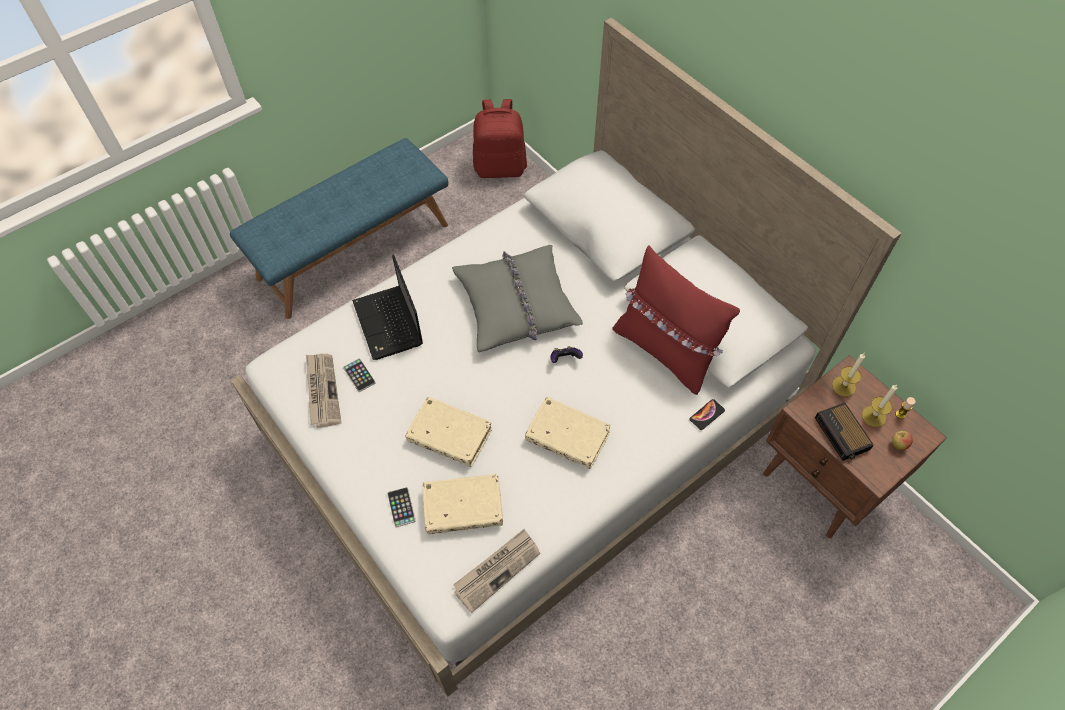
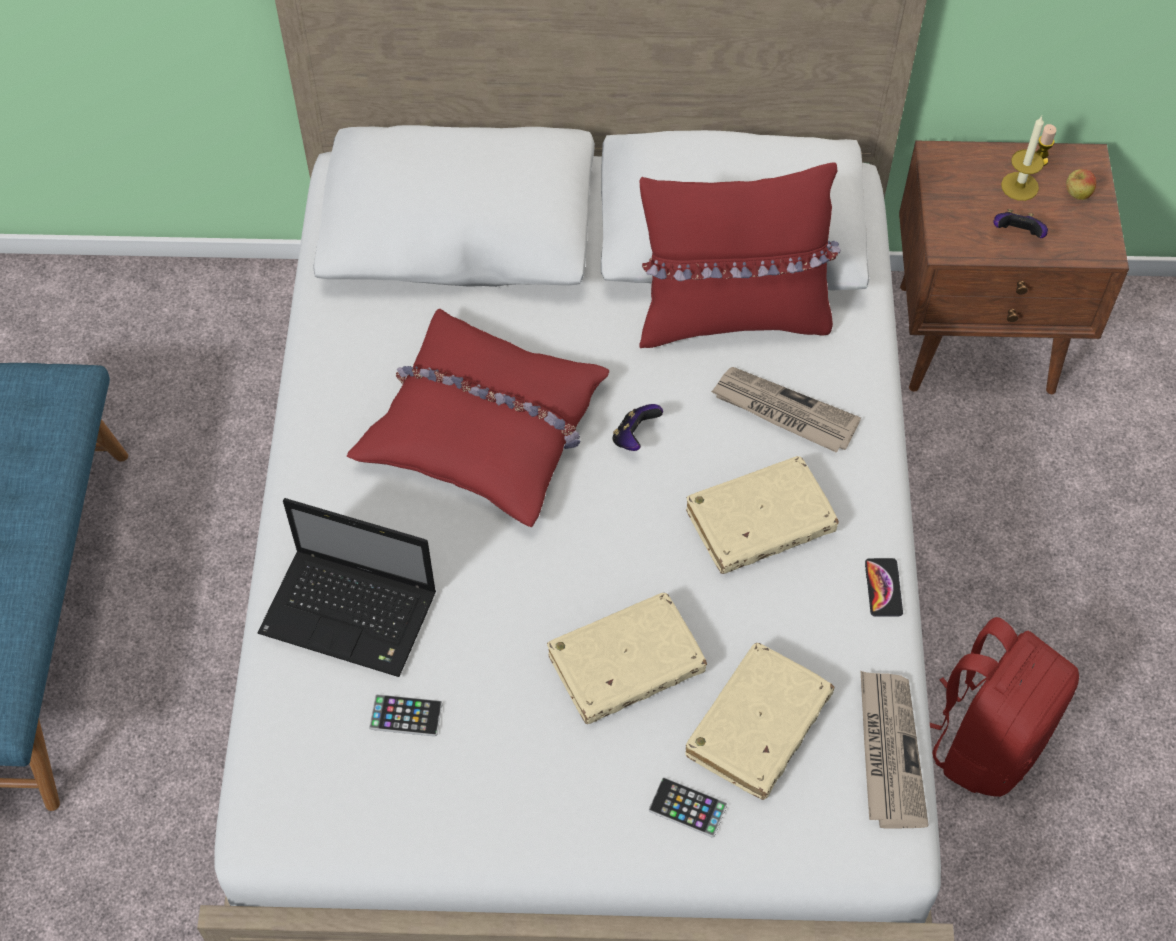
camera: 50 degrees left, 0 degrees up
newspaper [306,354,341,428] -> newspaper moved to [711,367,861,453]
grey pillow [452,245,583,352] -> red pillow [347,308,609,527]
red backpack [473,99,527,178] -> red backpack moved to [930,617,1079,797]
phone [689,399,725,430] -> phone moved to [865,558,903,617]
alarm clock [815,402,874,461] -> game controller [994,209,1048,238]
candle [832,353,865,397] -> none

